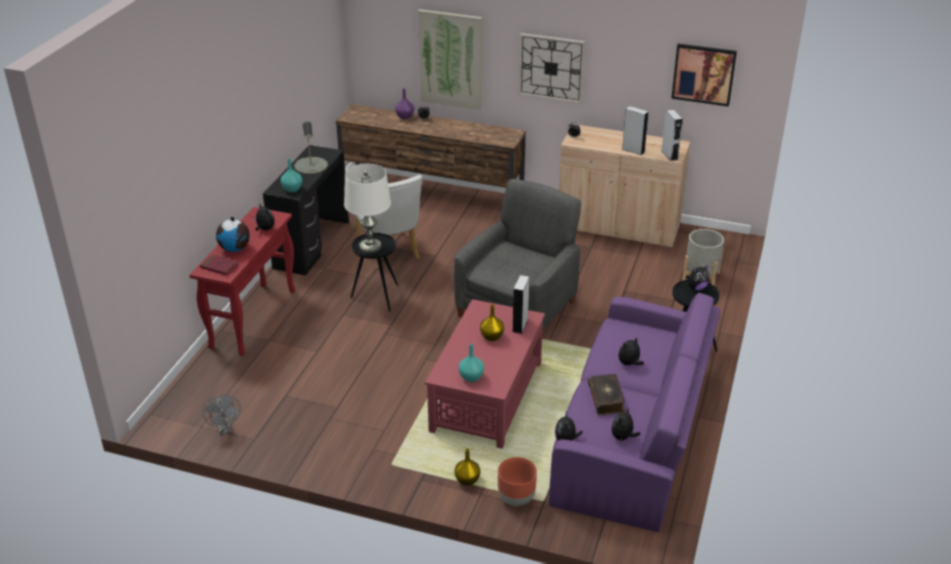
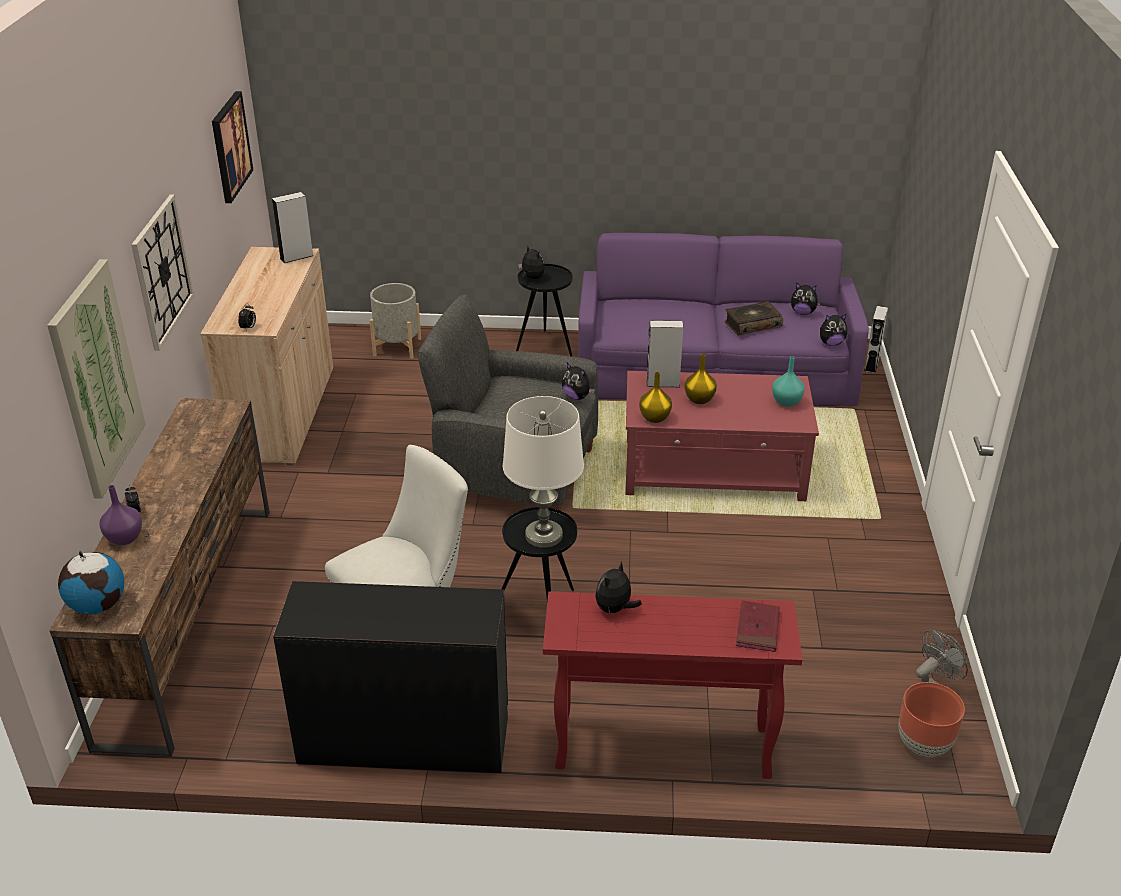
camera: 105 degrees left, 0 degrees up
globe [216,217,250,252] -> globe moved to [58,551,124,614]
turquoise vase [281,158,302,192] -> none
grey table lamp [294,121,328,174] -> none
yellow vase [454,448,480,486] -> yellow vase moved to [639,372,672,423]
brown planter [498,457,537,506] -> brown planter moved to [898,682,965,757]
plush toy [618,337,644,366] -> plush toy moved to [562,363,595,400]
grey speaker [622,106,649,155] -> grey speaker moved to [864,306,888,373]

